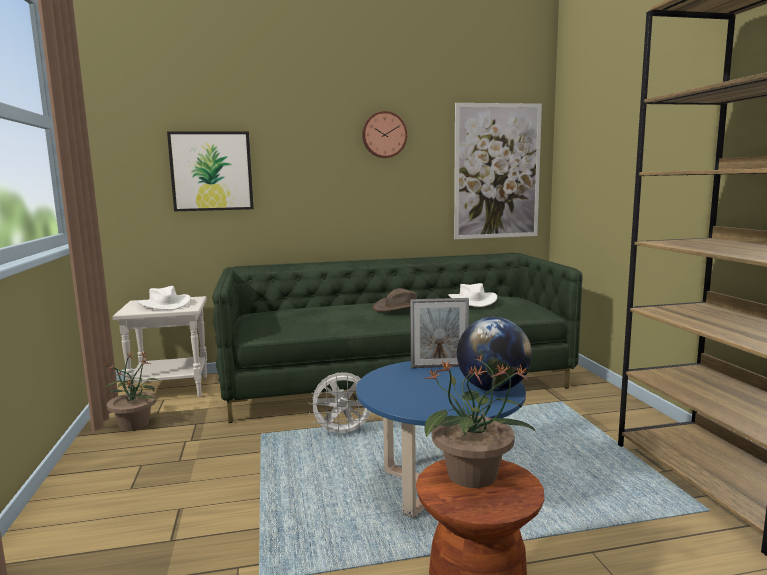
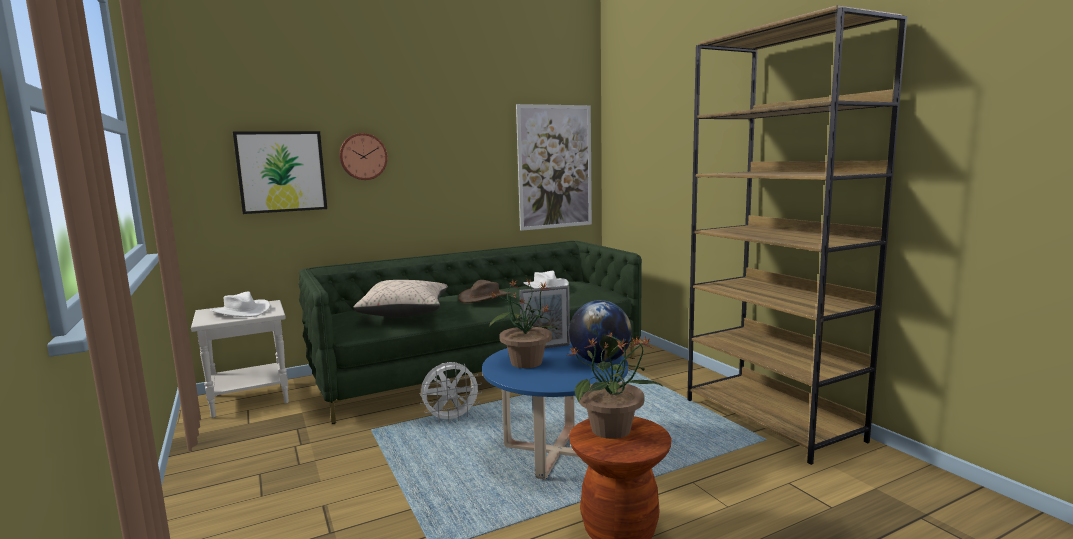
camera: 15 degrees left, 0 degrees up
potted plant [103,351,159,431] -> potted plant moved to [489,278,558,368]
wall clock [362,111,407,158] -> wall clock moved to [339,133,387,180]
none -> beige pillow [353,280,448,317]

